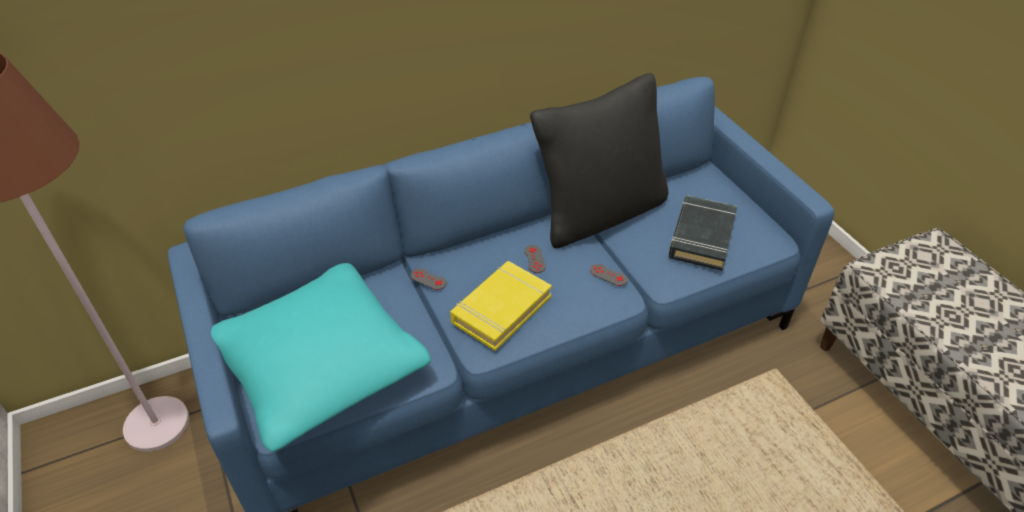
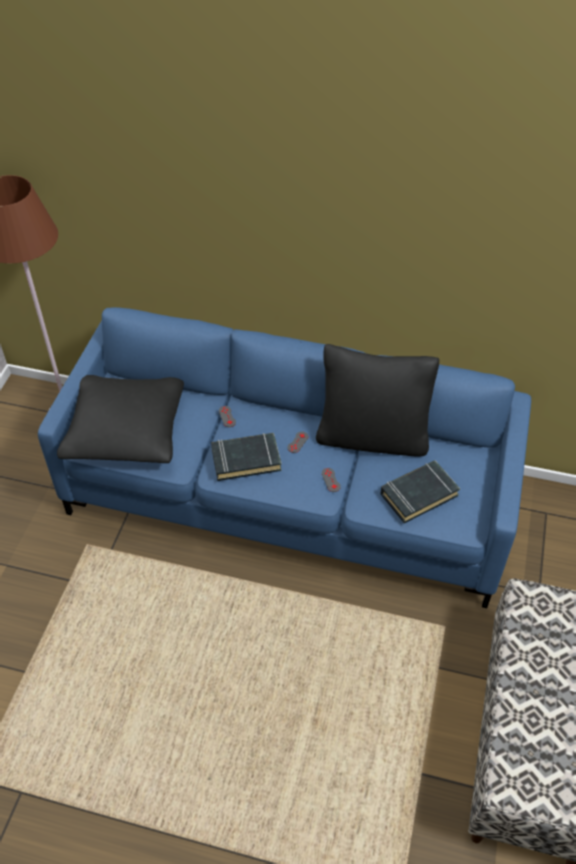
camera: 40 degrees right, 5 degrees up
turquoise pillow [211,263,431,452] -> black pillow [57,375,184,463]
yellow book [450,261,552,351] -> black book [211,433,282,481]

